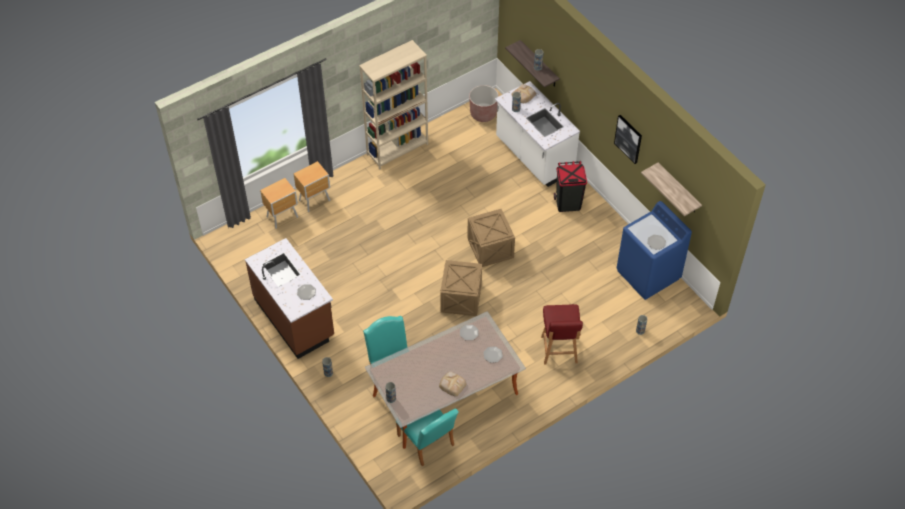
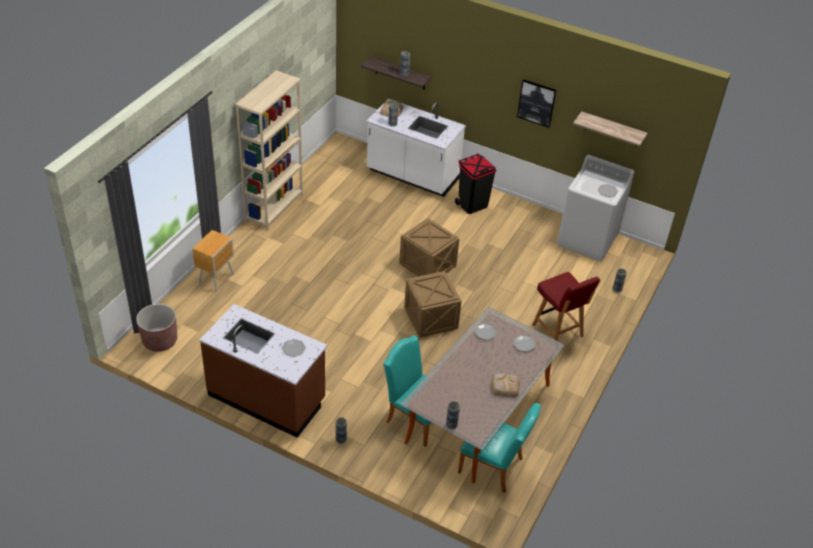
camera: 30 degrees left, 10 degrees down
brown nightstand [260,178,298,229] -> none
brown planter [469,85,499,122] -> brown planter moved to [136,304,177,352]
blue washing machine [617,201,692,300] -> white washing machine [557,155,635,261]

